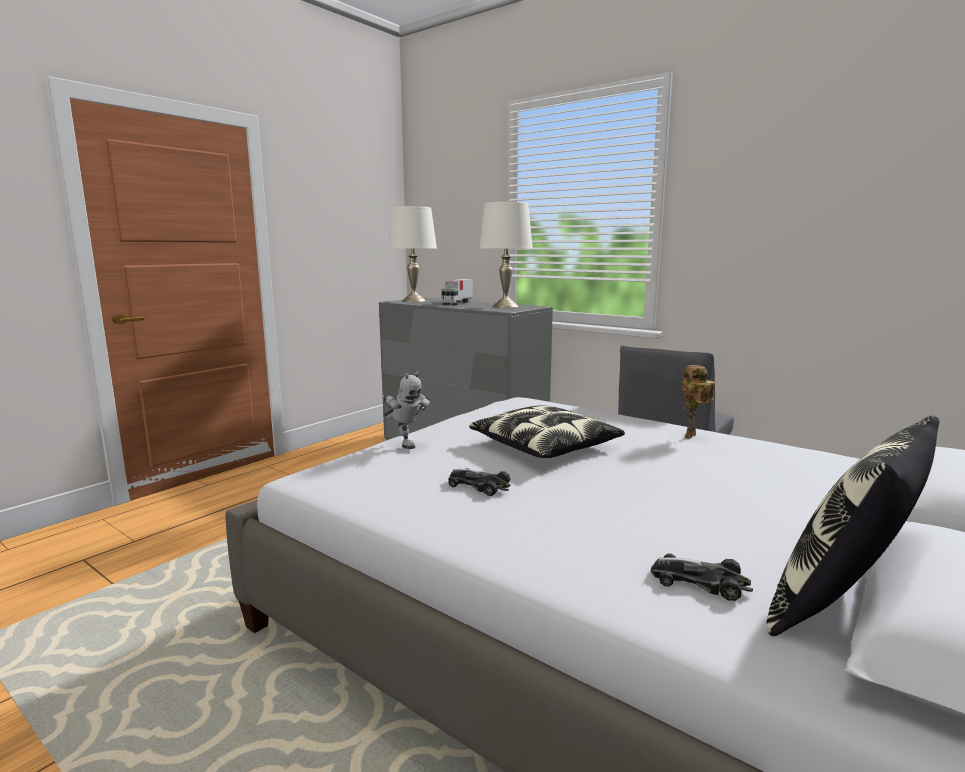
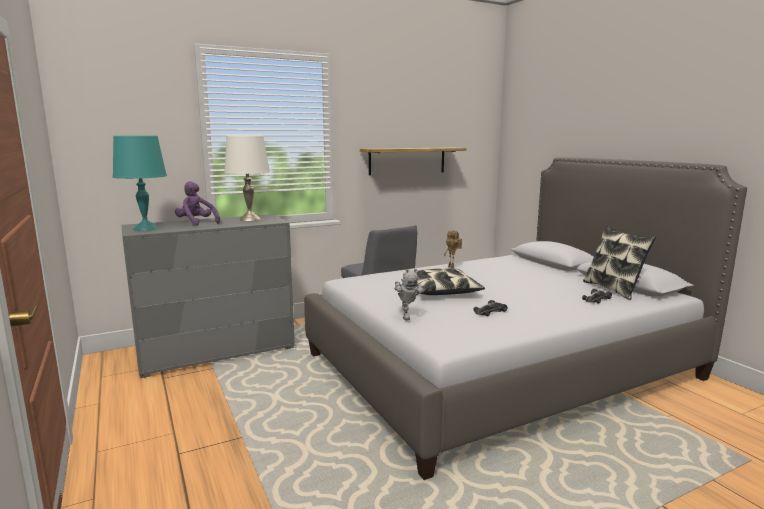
camera: 65 degrees left, 0 degrees up
toy robot [382,372,430,449] -> toy robot turned 90 degrees clockwise [394,268,425,321]
white table lamp [388,206,437,302] -> turquoise table lamp [113,136,167,231]
toy truck [441,279,473,305] -> purple plush toy [175,181,220,226]
none -> shelf [360,147,467,175]

